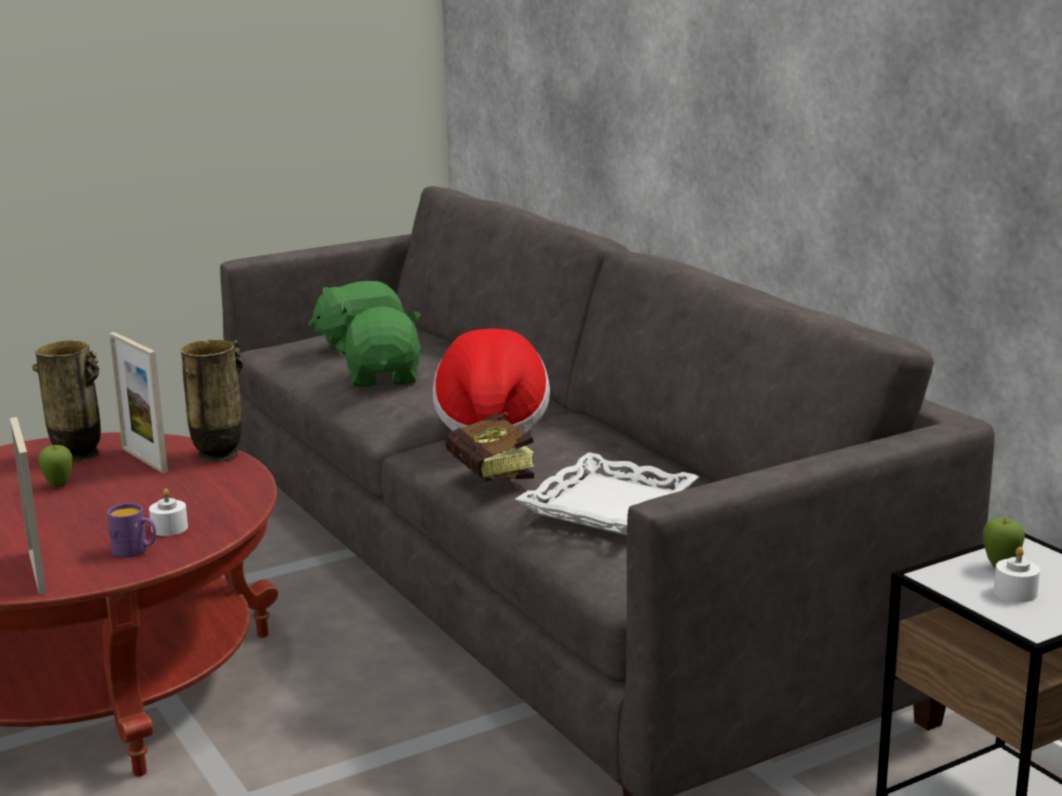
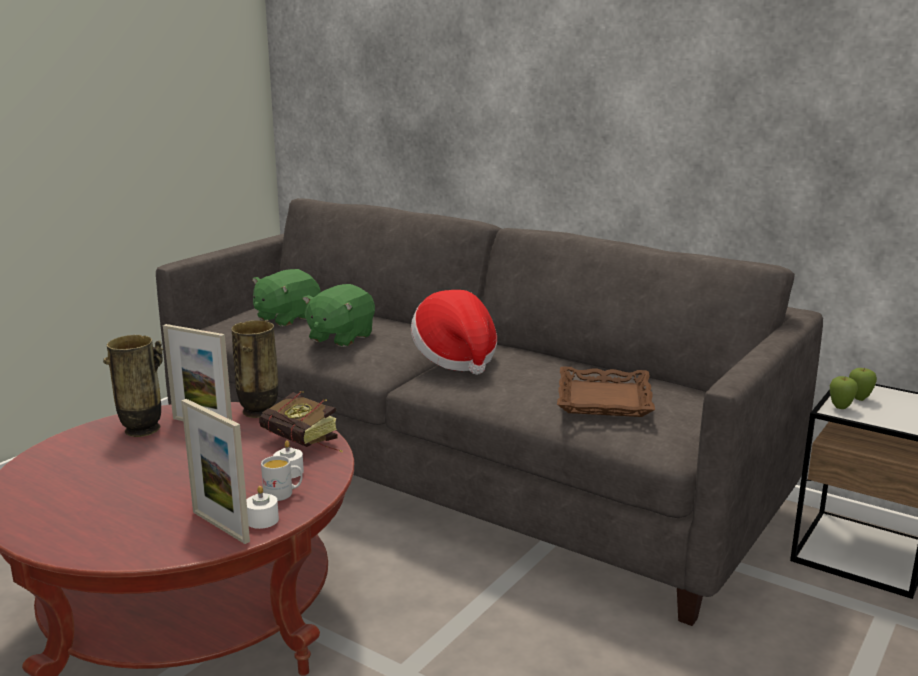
camera: 25 degrees left, 0 degrees up
apple [38,445,72,487] -> apple moved to [830,376,858,409]
purple mug [107,503,156,557] -> white mug [261,456,303,501]
green plush toy [340,306,421,387] -> green plush toy turned 120 degrees counterclockwise [302,284,375,347]
book [445,412,534,492] -> book moved to [259,391,343,453]
white tray [515,452,699,535] -> brown tray [557,366,655,417]
white candle [994,547,1040,602] -> white candle moved to [246,486,279,529]

